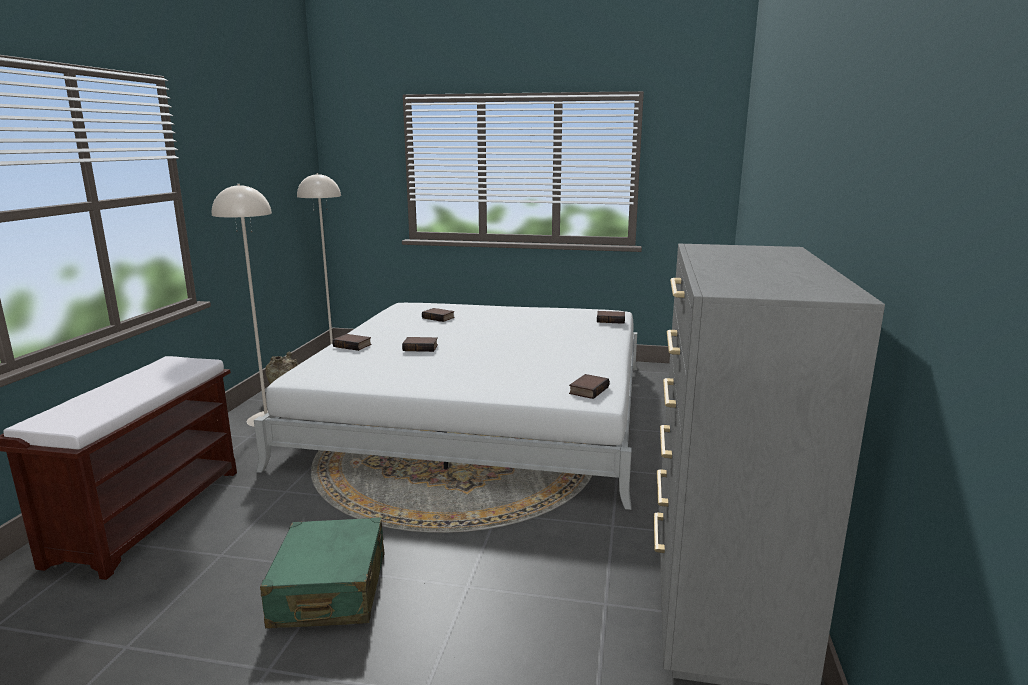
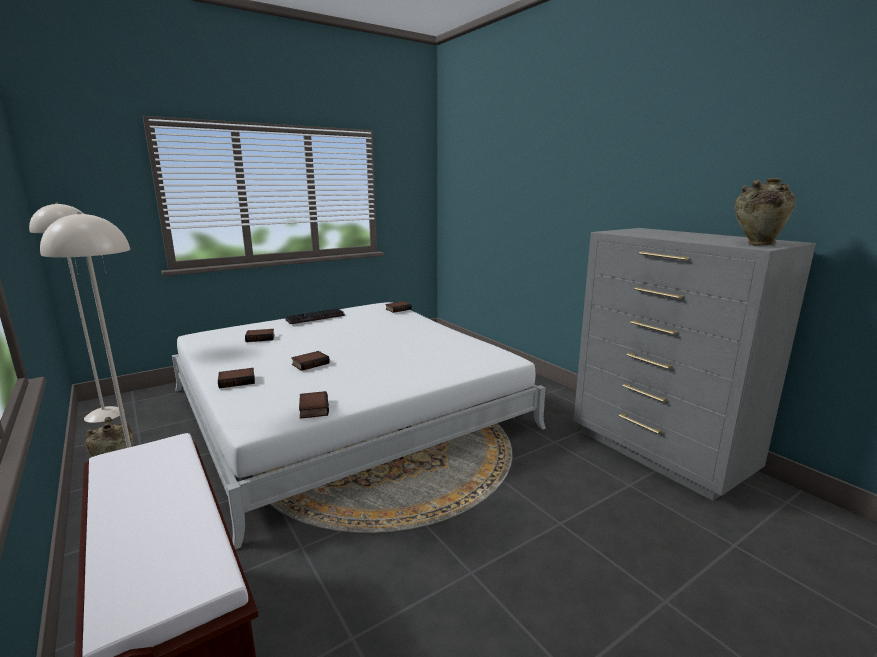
camera: 45 degrees left, 0 degrees up
green suitcase [260,517,385,628] -> none
book [569,374,610,399] -> book moved to [299,391,329,419]
none -> keyboard [285,308,345,324]
none -> beige vase [734,178,796,245]

